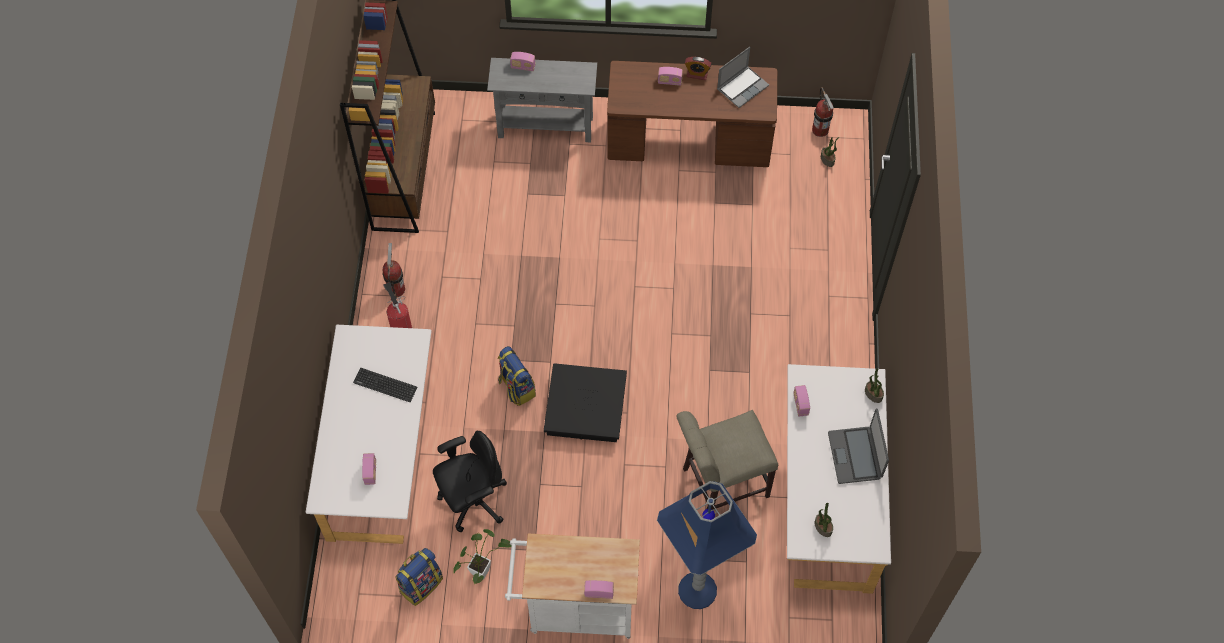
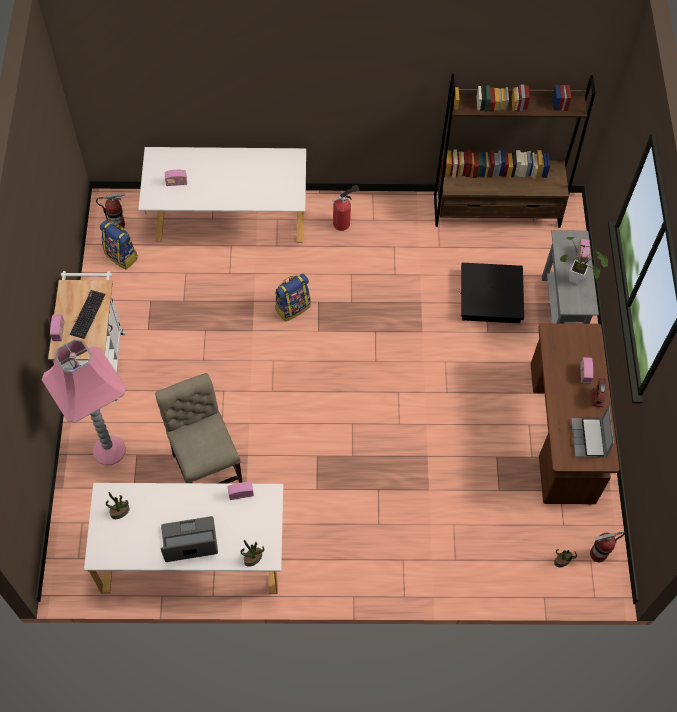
camera: 85 degrees right, 0 degrees up
keyboard [353,368,417,402] -> keyboard moved to [70,290,106,339]
fire extinguisher [383,243,405,299] -> fire extinguisher moved to [96,193,125,228]
black office chair [433,430,507,532] -> none
potted plant [453,529,512,584] -> potted plant moved to [559,237,608,285]
black storage box [544,363,627,442] -> black storage box moved to [460,263,524,323]
blue floor lamp [657,481,757,609] -> pink floor lamp [42,339,126,465]
laptop [717,47,769,108] -> laptop turned 45 degrees clockwise [571,405,614,457]

